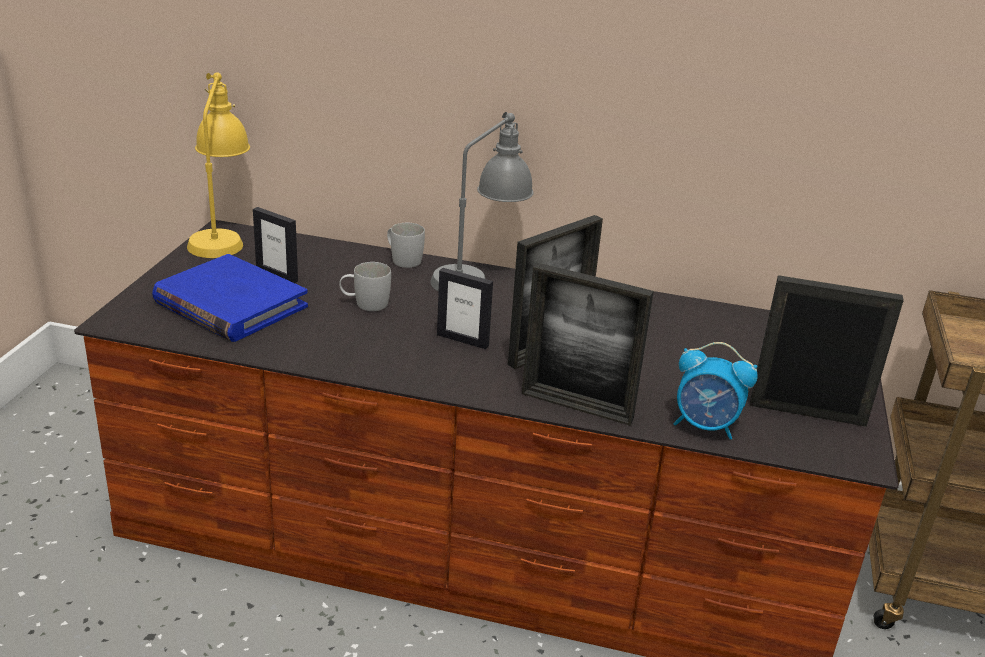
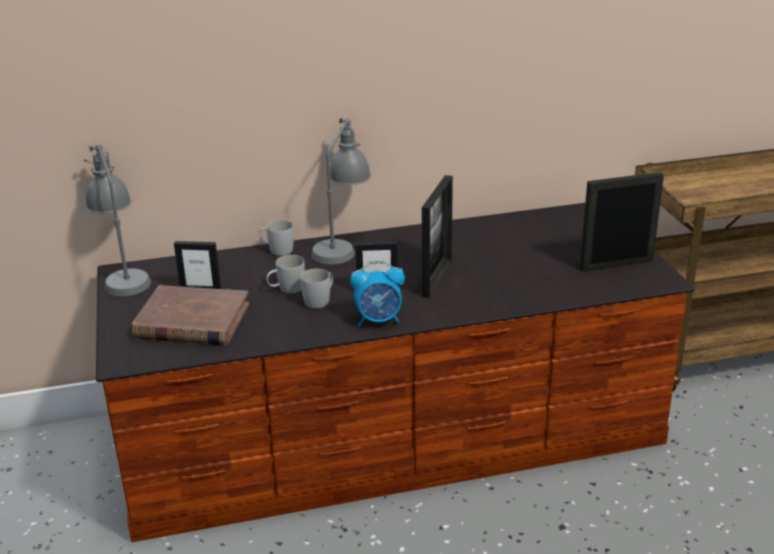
camera: 25 degrees left, 0 degrees up
blue book [152,254,308,342] -> brown book [132,285,249,346]
yellow table lamp [187,72,250,258] -> grey table lamp [83,144,151,296]
picture frame [522,263,654,426] -> none
alarm clock [674,342,758,440] -> alarm clock moved to [350,260,405,326]
none -> white mug [300,269,333,308]

